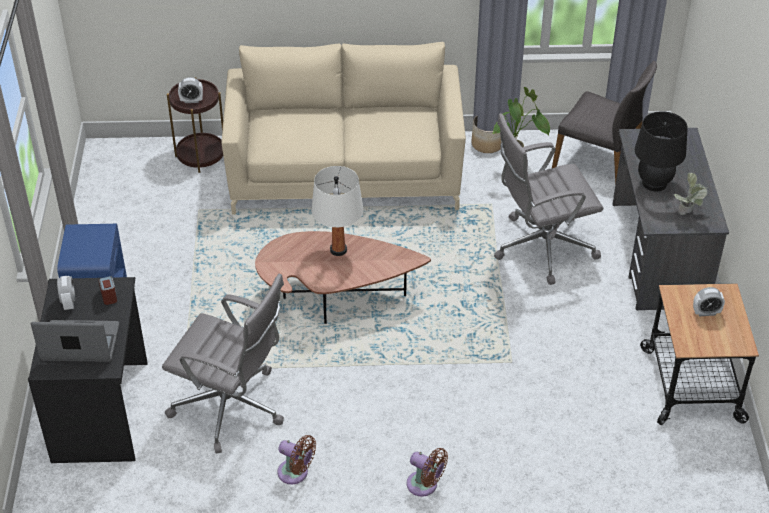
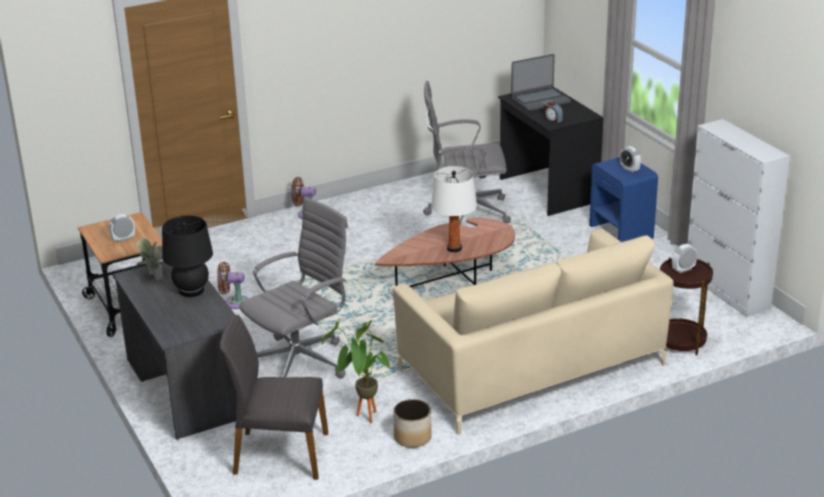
camera: 155 degrees right, 15 degrees down
alarm clock [57,276,75,310] -> alarm clock moved to [620,146,641,173]
brown fan [277,435,316,484] -> brown fan moved to [217,262,248,309]
none -> white cabinet [687,119,790,317]

